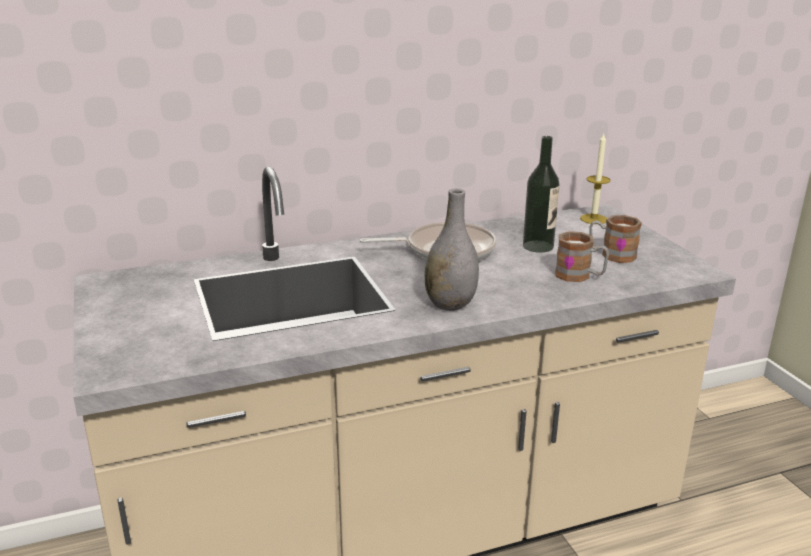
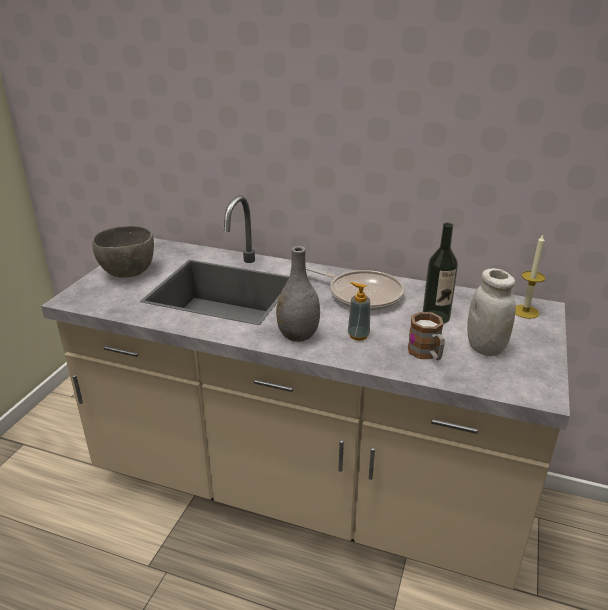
camera: 40 degrees right, 5 degrees up
mug [589,215,642,263] -> white jar [467,268,516,356]
none -> grey bowl [92,226,154,278]
none -> soap dispenser [348,282,370,341]

